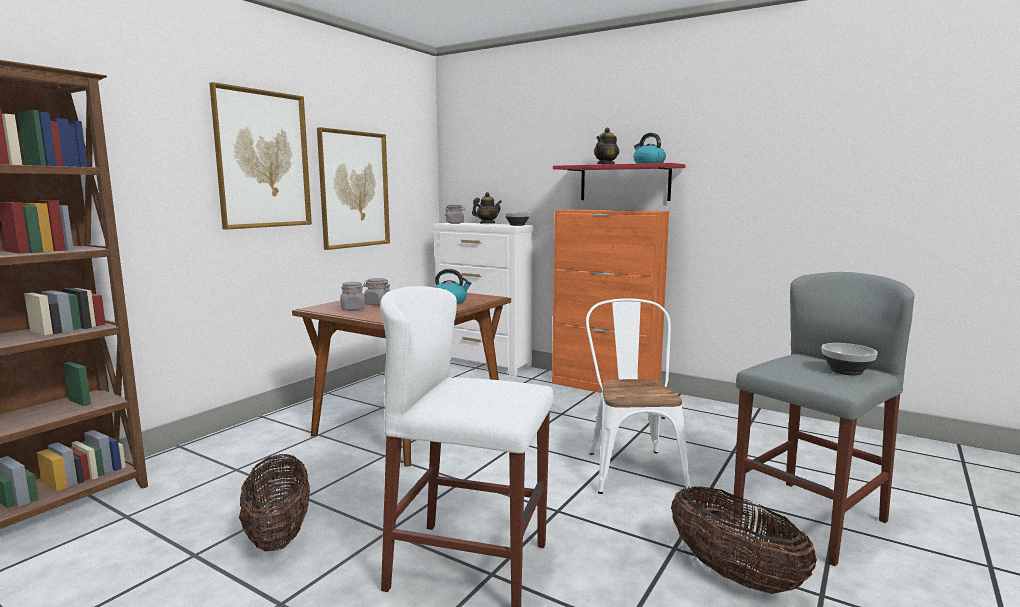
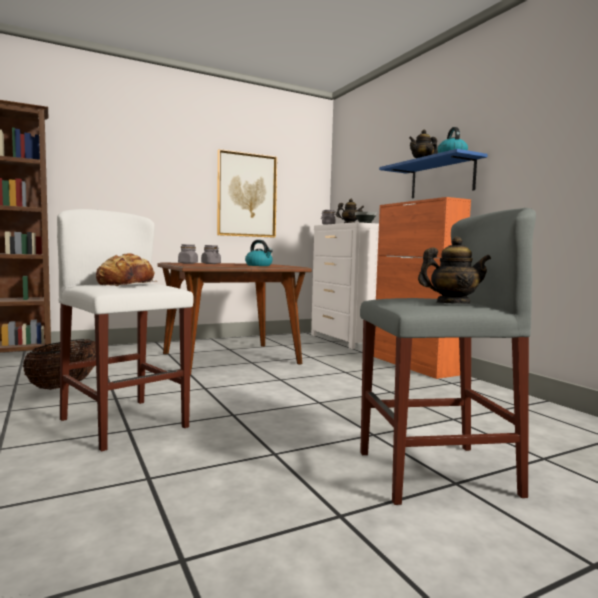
camera: 30 degrees right, 5 degrees down
picture [209,82,312,230] -> none
red shelf [553,163,686,201] -> blue shelf [379,149,488,198]
white chair [586,298,691,494] -> none
basket [671,486,817,594] -> none
bowl [822,343,878,375] -> teapot [418,236,491,304]
none -> bread [96,253,157,286]

